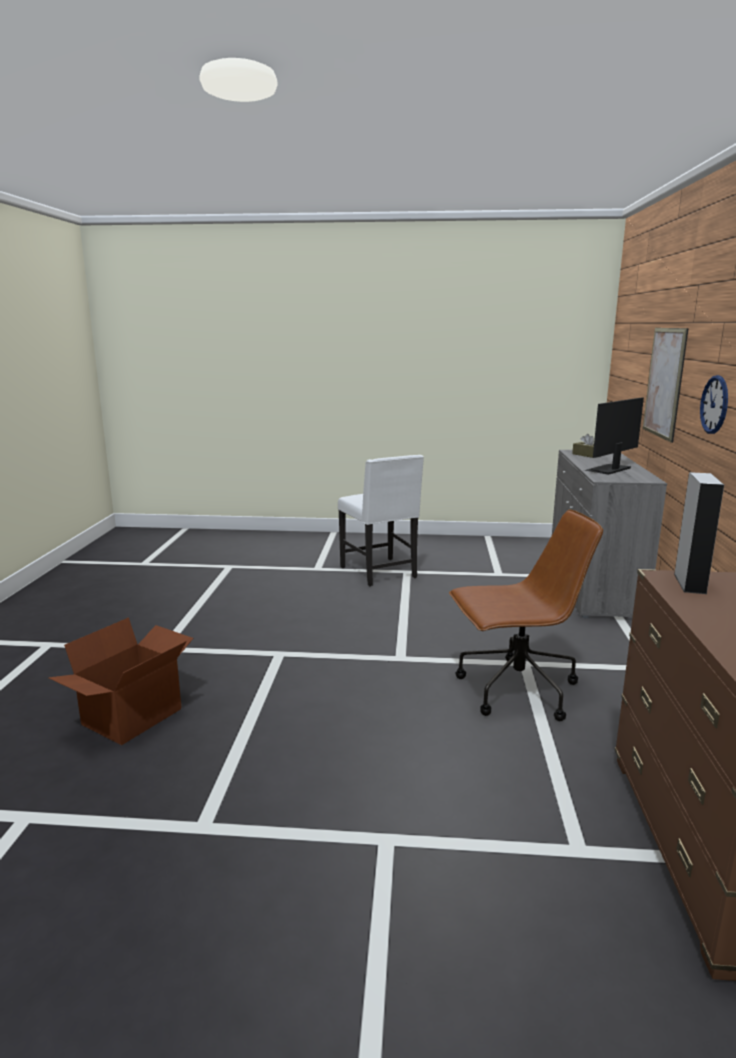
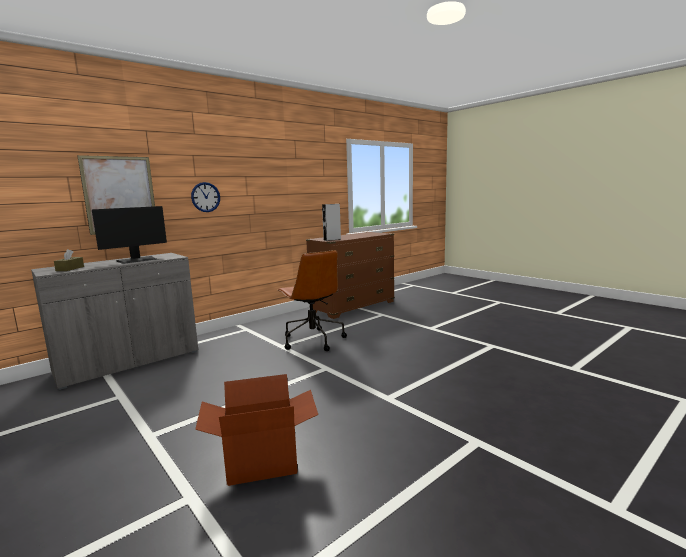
camera: 135 degrees left, 5 degrees down
cardboard box [48,617,194,745] -> cardboard box moved to [195,374,318,486]
white chair [338,455,424,587] -> none
brown office chair [449,509,603,721] -> brown office chair turned 150 degrees counterclockwise [277,250,347,351]
monitor [584,397,644,475] -> monitor turned 45 degrees counterclockwise [92,206,167,264]

